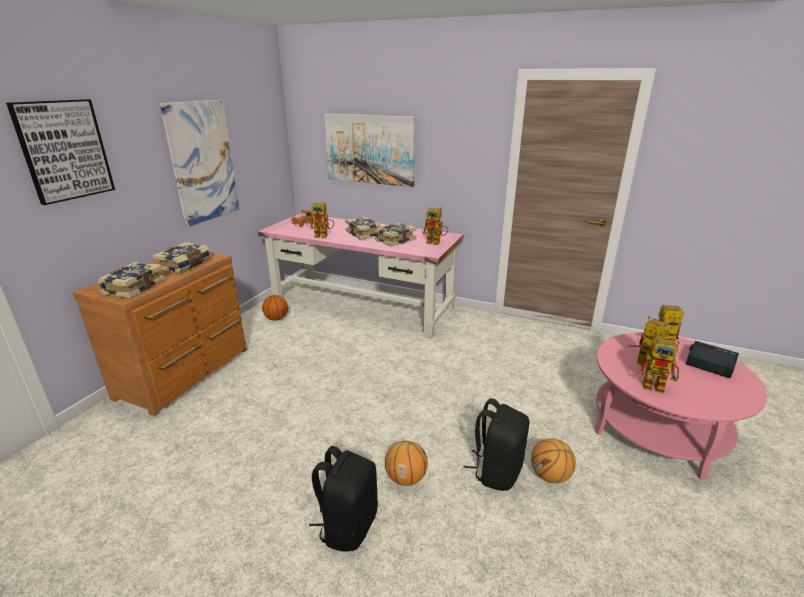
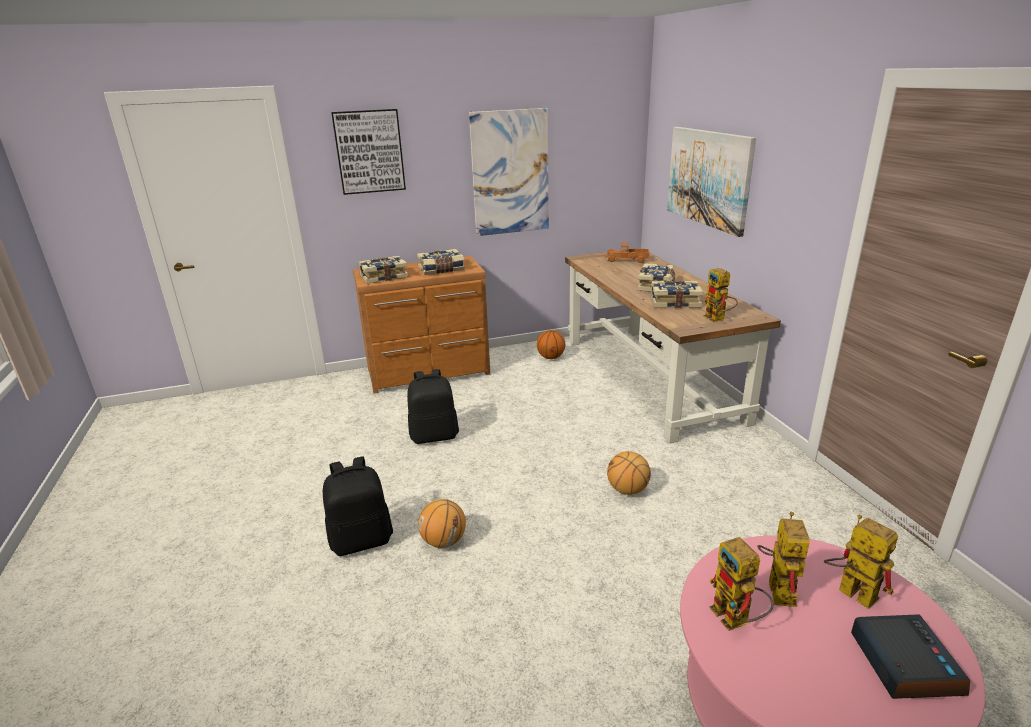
camera: 50 degrees right, 0 degrees up
pink desk [258,213,464,338] -> brown desk [565,248,781,443]
toy robot [310,202,334,238] -> none
black backpack [463,398,530,491] -> black backpack moved to [407,369,459,444]
basketball [531,438,576,483] -> basketball moved to [607,451,651,495]

